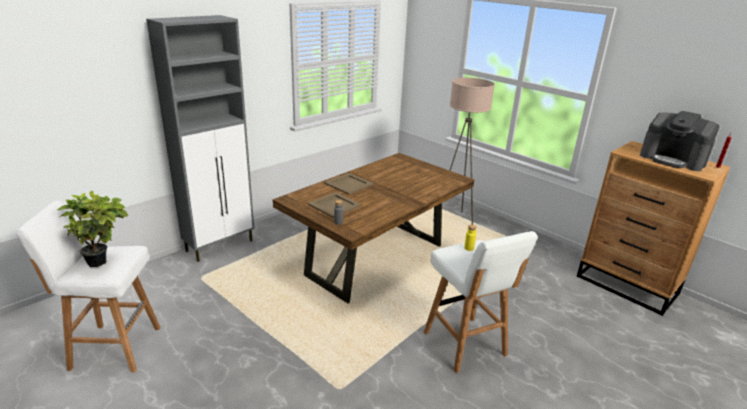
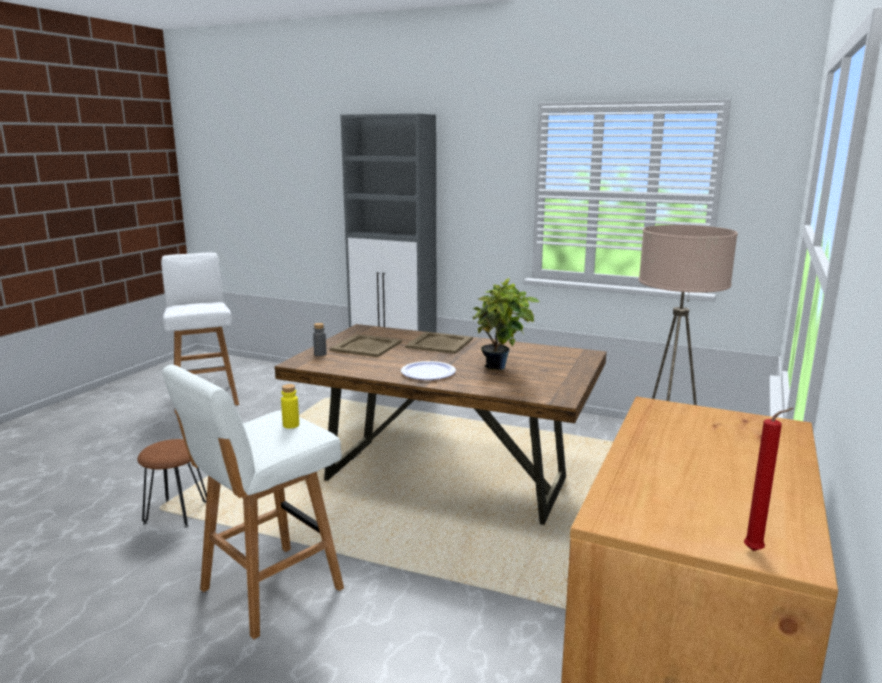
camera: 70 degrees right, 10 degrees down
potted plant [58,190,128,267] -> potted plant moved to [473,278,540,370]
coffee machine [640,111,719,171] -> none
none -> brown stool [137,439,207,528]
none -> plate [401,361,456,380]

